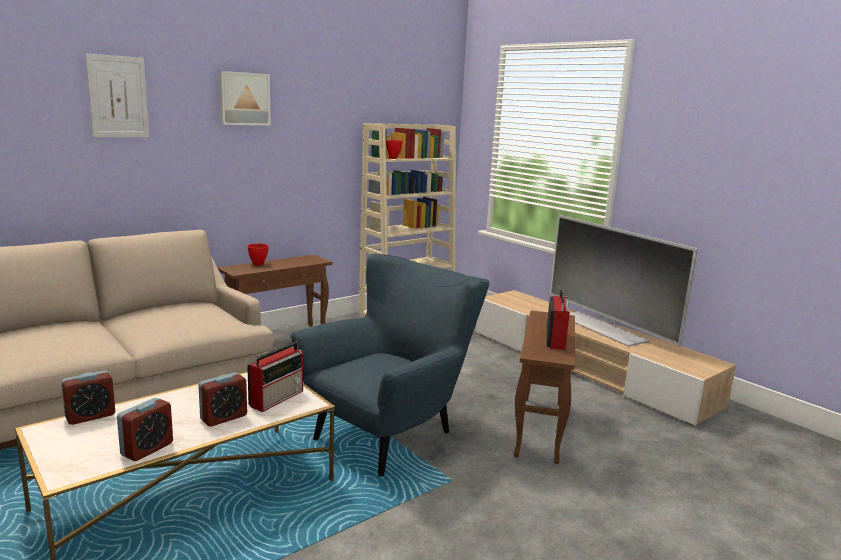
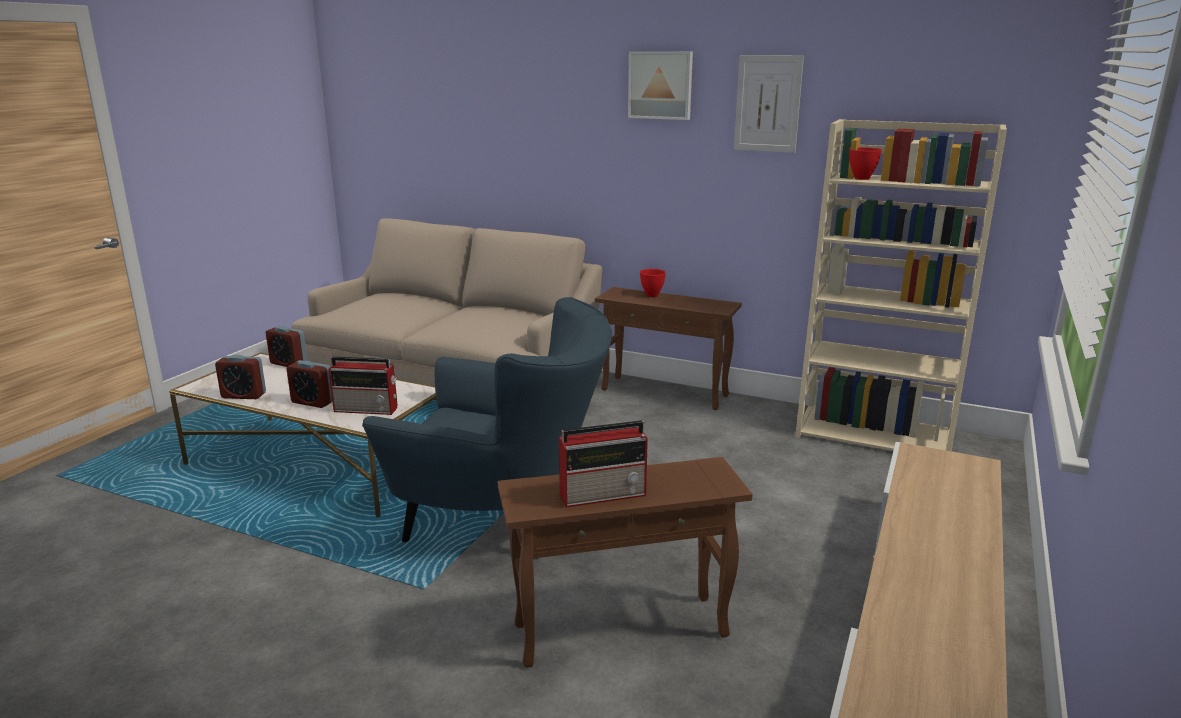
camera: 65 degrees right, 5 degrees up
picture [85,54,149,137] -> picture moved to [734,55,804,153]
television [550,215,698,347] -> none

